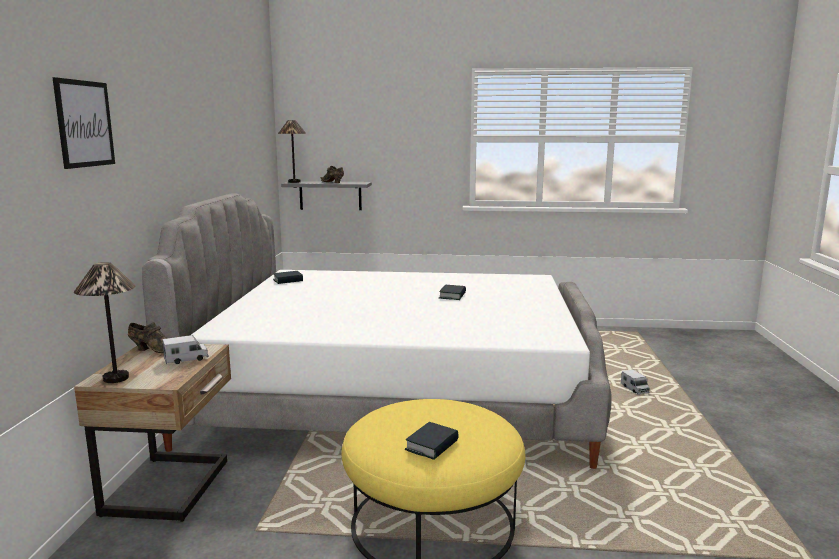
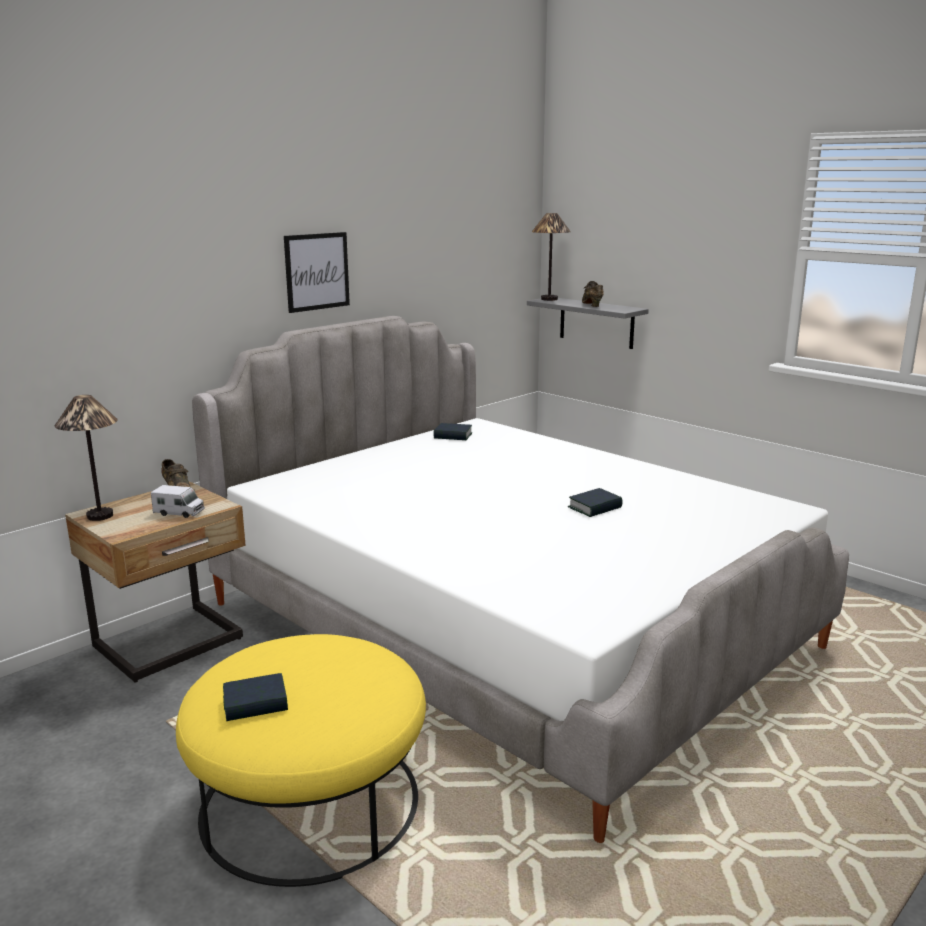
camera: 40 degrees right, 5 degrees up
picture [52,77,115,169] -> picture moved to [284,232,350,313]
toy truck [621,370,650,394] -> none

